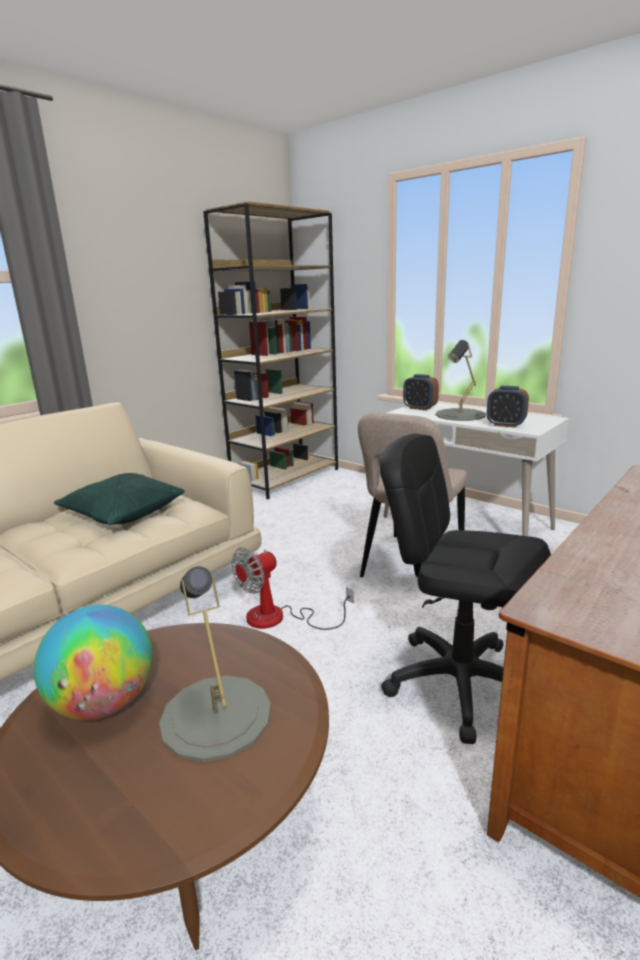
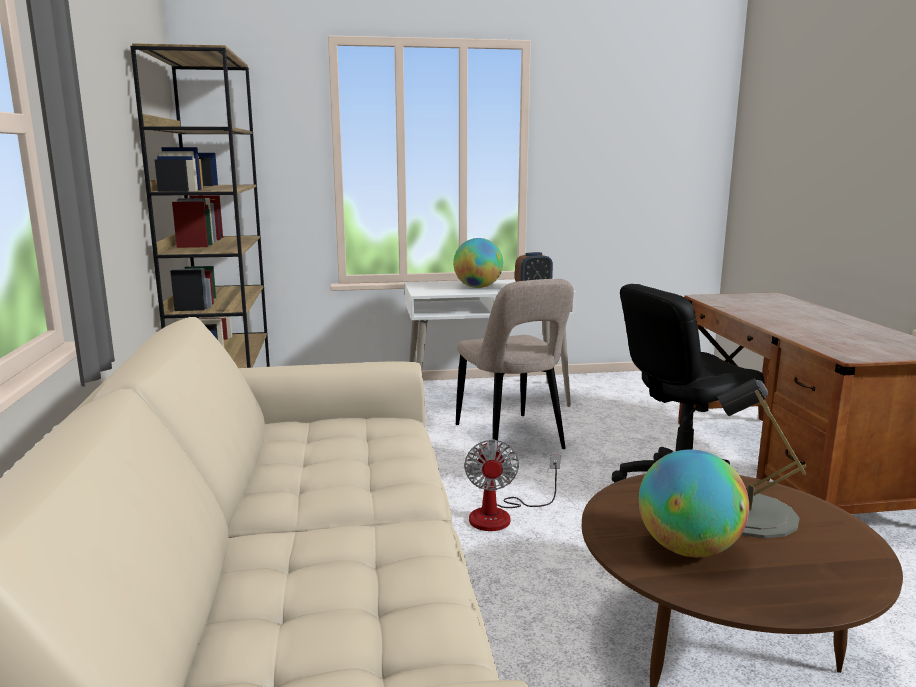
camera: 50 degrees left, 5 degrees down
green pillow [54,473,185,525] -> none
alarm clock [403,374,439,411] -> none
grey table lamp [436,340,486,421] -> globe [453,238,503,288]

